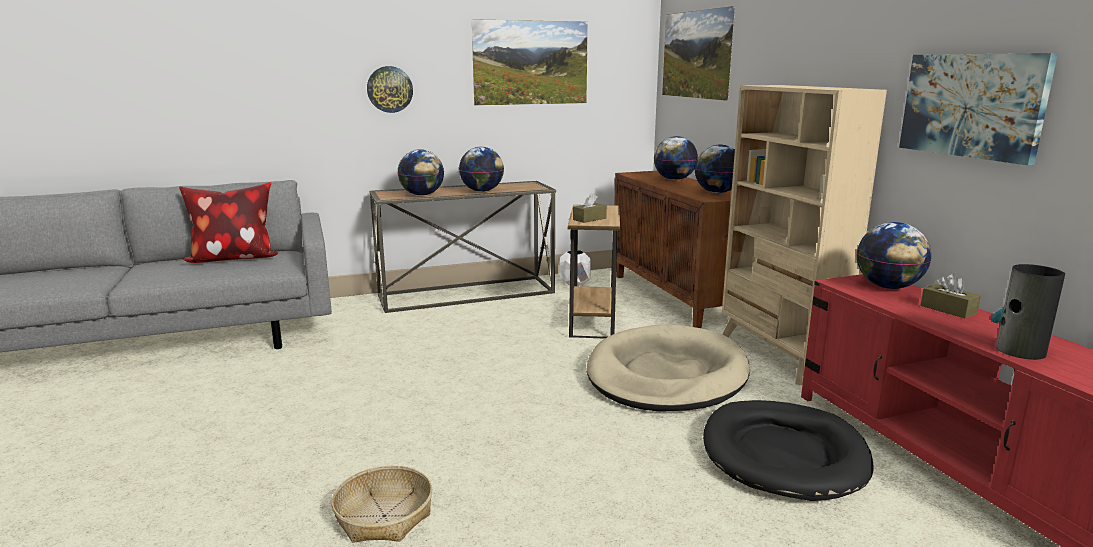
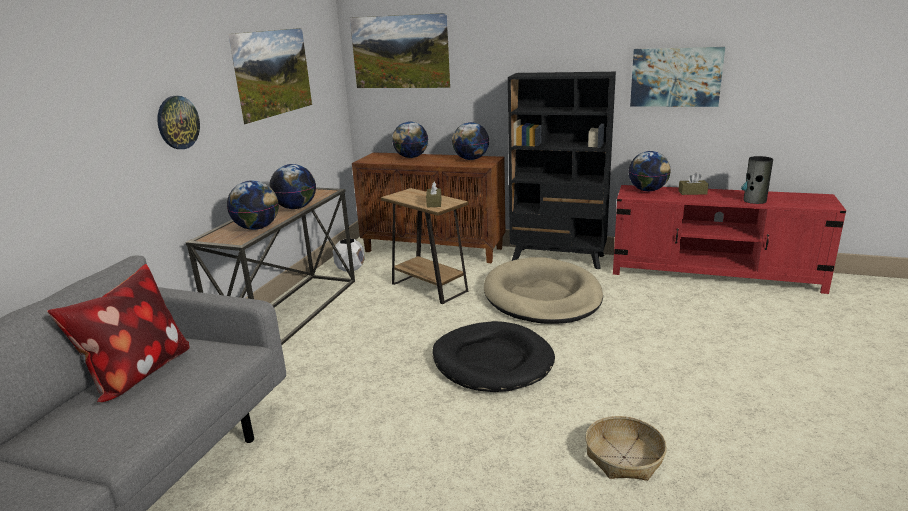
camera: 50 degrees left, 5 degrees up
black dog bed [703,400,874,501] -> black dog bed moved to [432,321,555,392]
beige bookcase [722,85,887,385] -> black bookcase [508,72,616,269]

